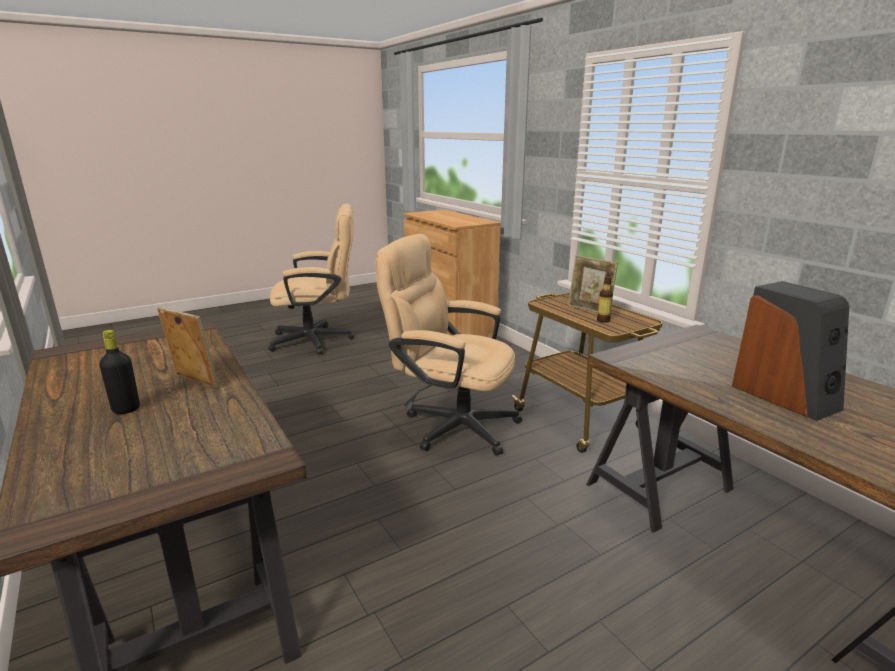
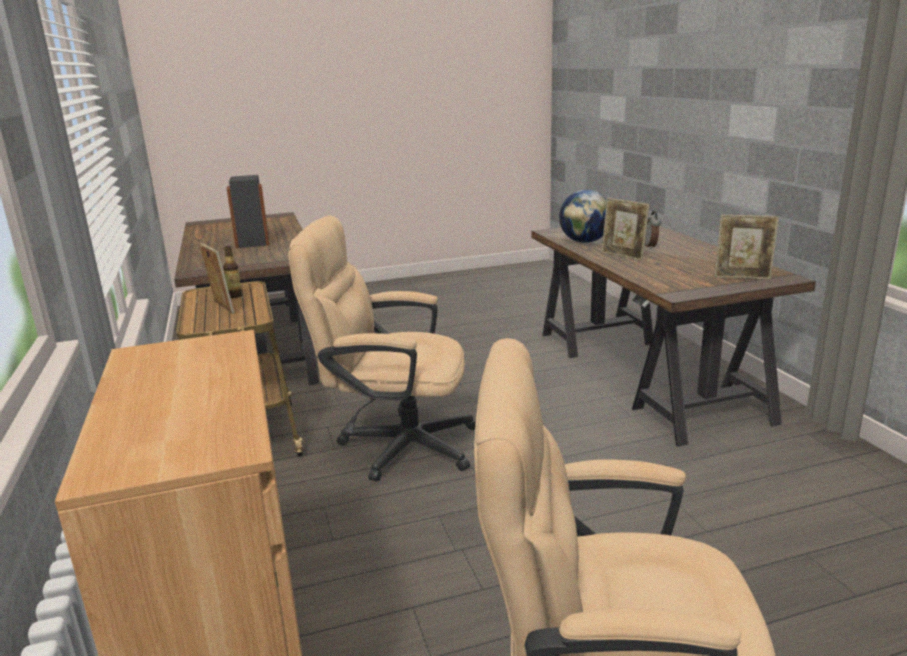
camera: 165 degrees left, 0 degrees up
black bottle [99,330,140,414] -> alarm clock [645,211,661,249]
beige office chair [375,234,522,456] -> beige office chair turned 150 degrees clockwise [288,216,476,482]
none -> globe [559,190,607,243]
none -> picture frame [714,215,779,280]

